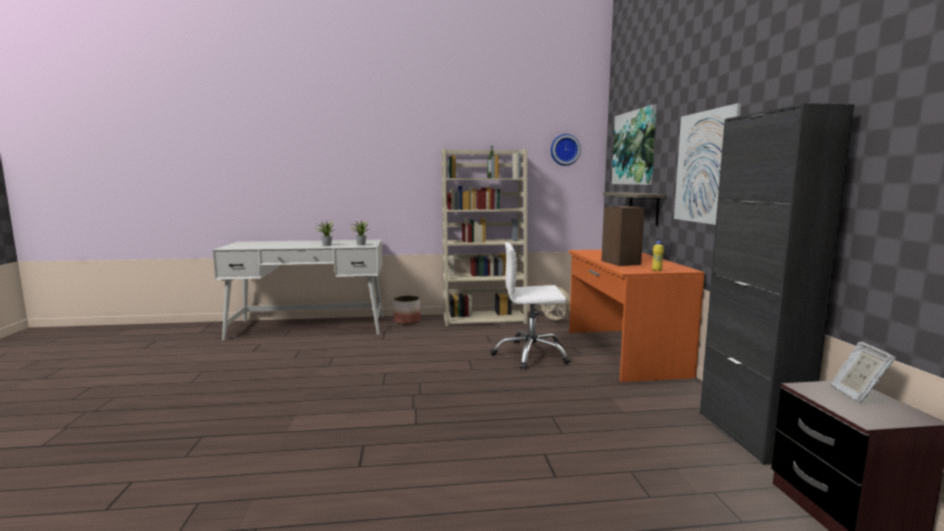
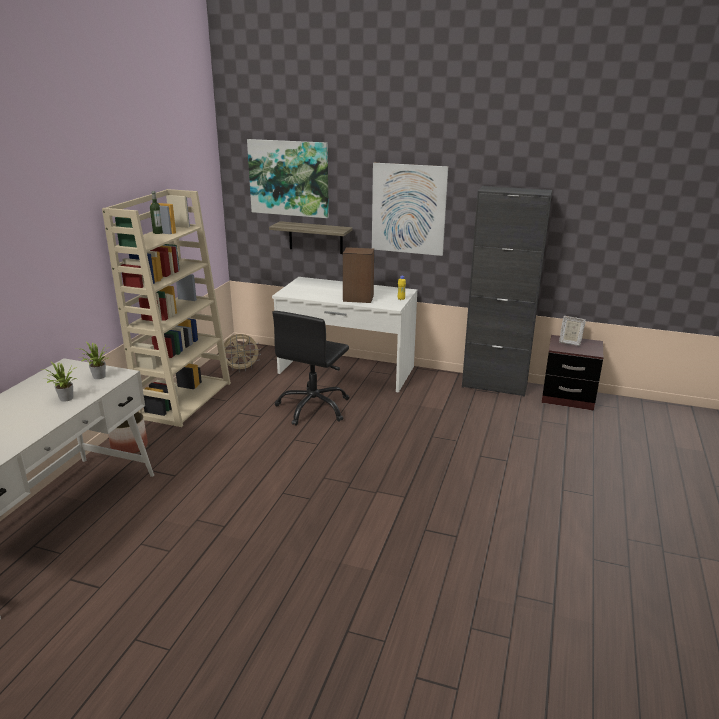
camera: 65 degrees left, 15 degrees up
white office chair [491,242,571,369] -> black office chair [272,311,349,426]
wall clock [551,134,581,166] -> none
orange desk [569,250,705,382] -> white desk [272,277,417,392]

